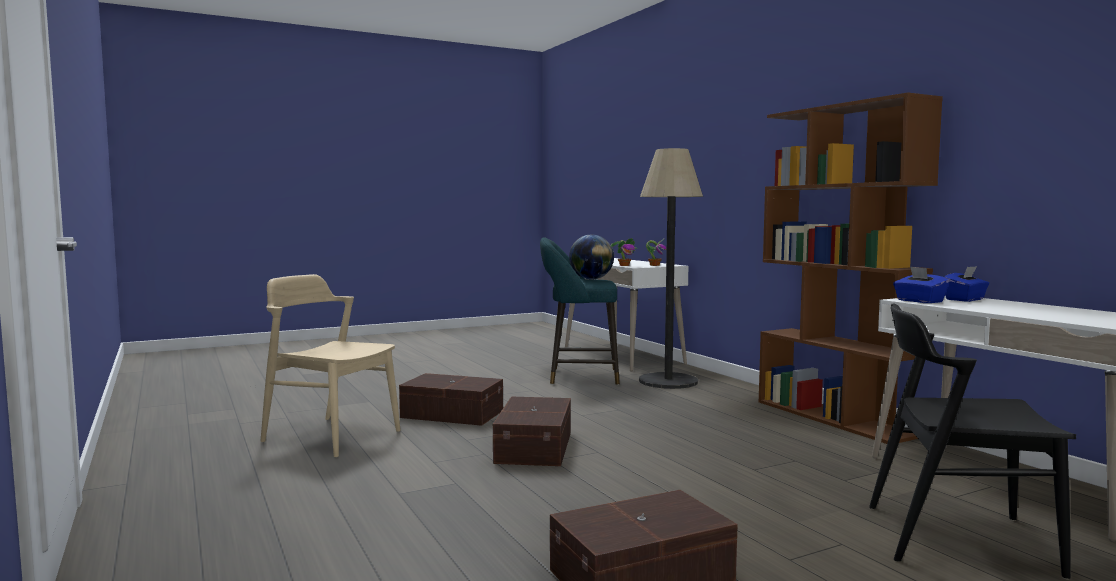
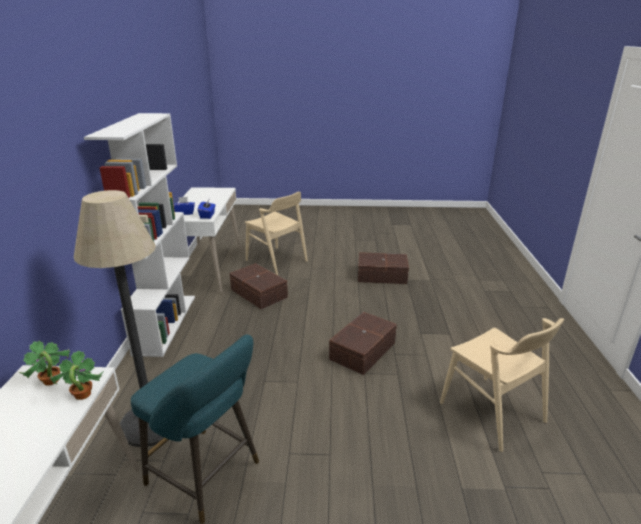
camera: 150 degrees left, 20 degrees up
brown storage box [399,373,503,426] -> brown storage box moved to [230,263,288,310]
globe [569,234,614,280] -> none
brown bookcase [758,93,943,444] -> white bookcase [84,113,195,357]
black chair [869,303,1076,580] -> beige chair [245,192,308,275]

